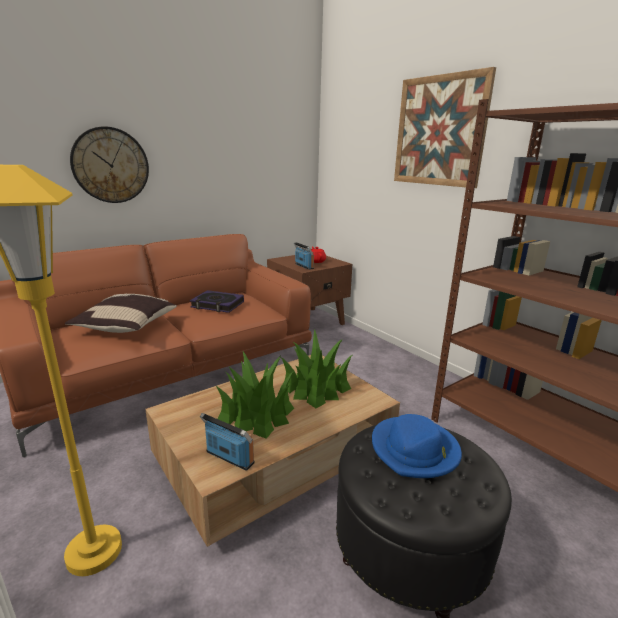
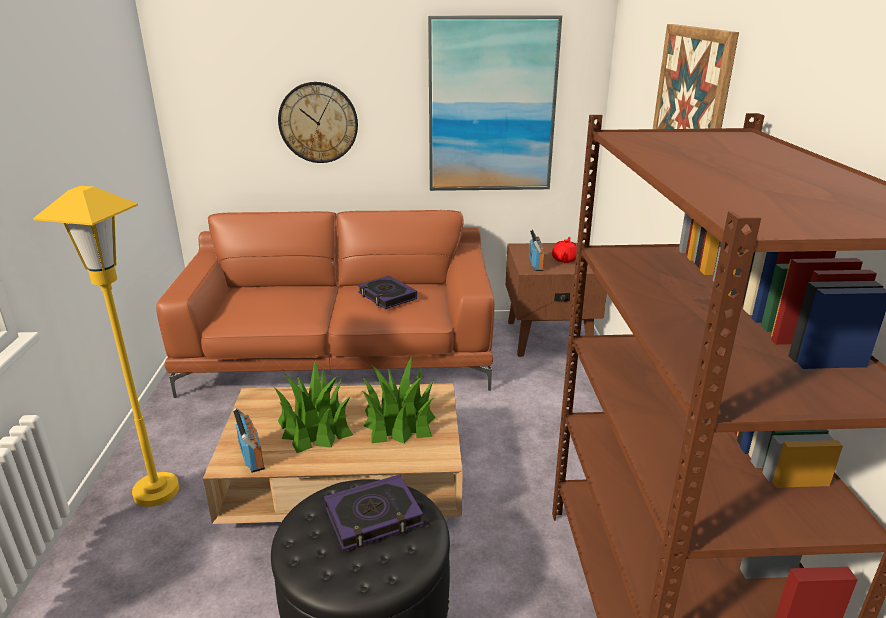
camera: 35 degrees right, 5 degrees up
pillow [65,294,177,333] -> none
blue hat [372,414,462,478] -> book [324,474,423,551]
none -> picture [428,15,562,191]

